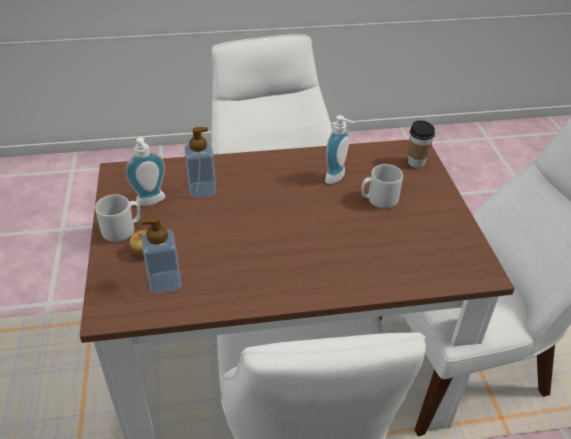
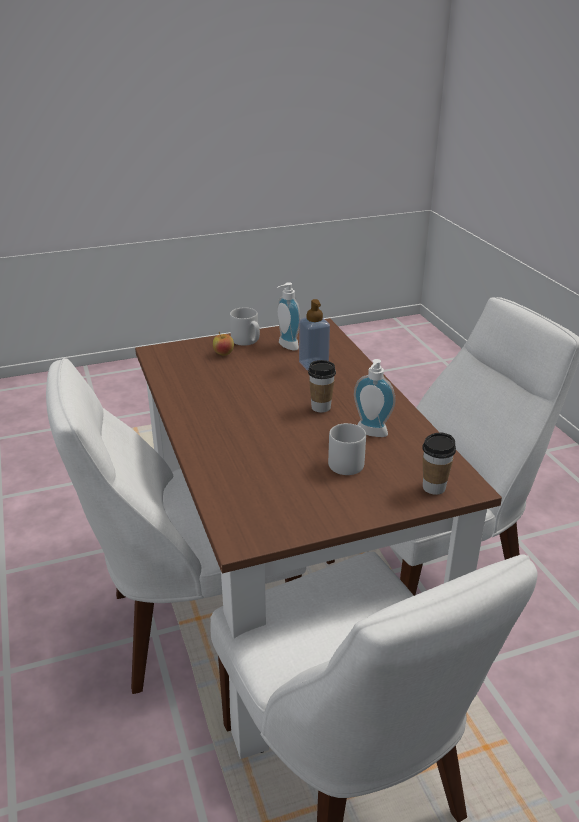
camera: 80 degrees right, 10 degrees down
soap dispenser [141,216,182,294] -> none
none -> cup [308,360,336,413]

